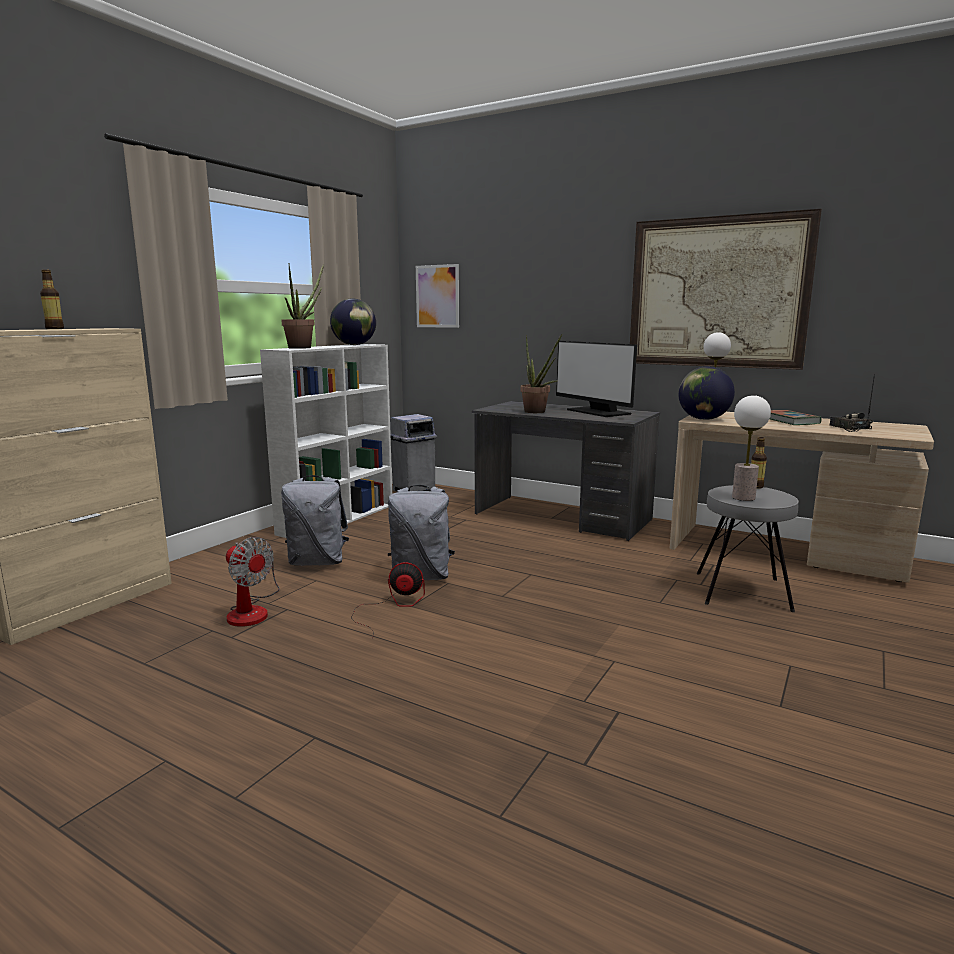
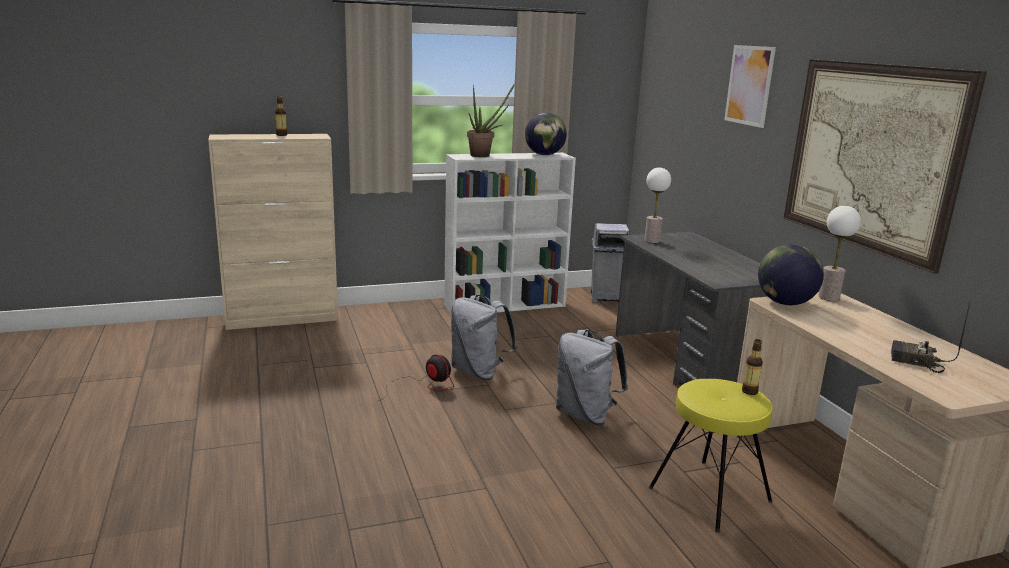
camera: 40 degrees right, 5 degrees up
fan [226,537,280,627] -> none
grey backpack [281,475,349,566] -> grey backpack moved to [556,329,628,425]
picture [416,264,459,328] -> picture moved to [724,45,776,128]
potted plant [520,335,562,413] -> none
monitor [556,341,637,417] -> none
grey stool [697,485,799,612] -> yellow stool [649,379,772,533]
table lamp [732,395,771,501] -> table lamp moved to [644,168,671,243]
book [770,410,821,425] -> none
radio [830,374,875,432] -> radio turned 90 degrees counterclockwise [891,302,970,373]

